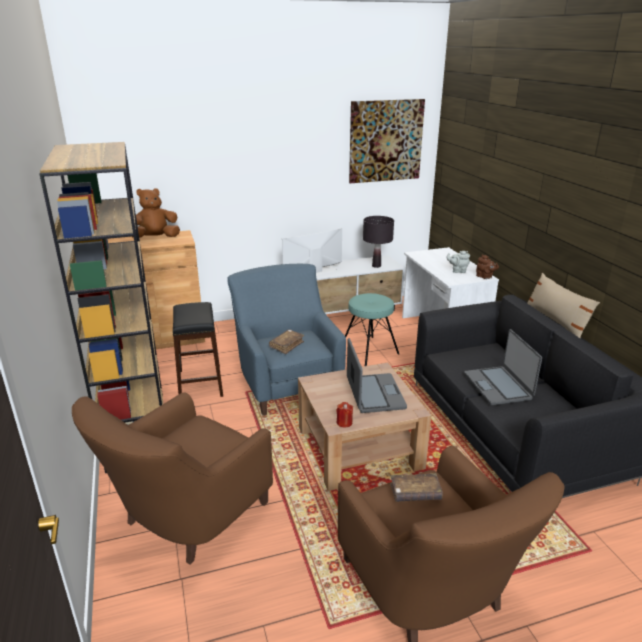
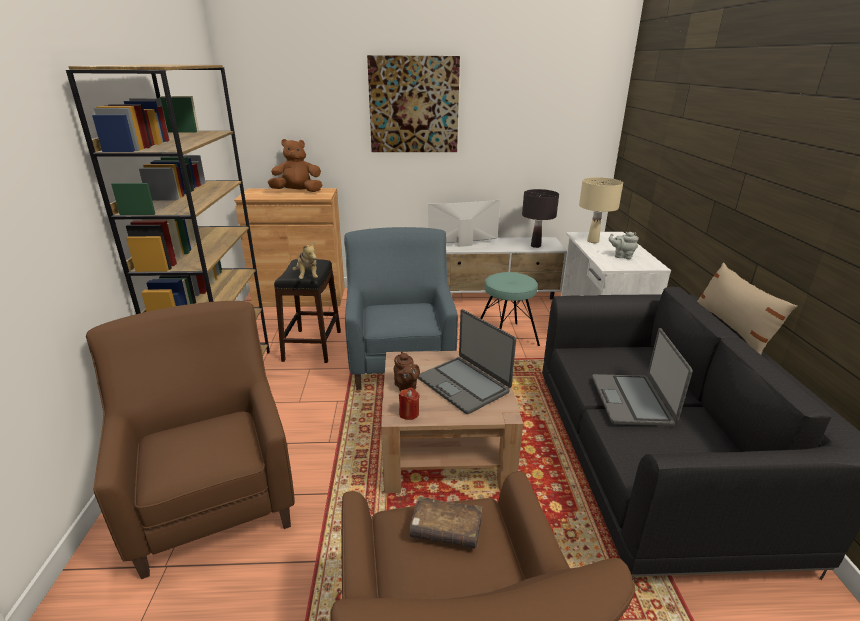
camera: 15 degrees right, 0 degrees up
brown armchair [72,392,273,564] -> brown armchair turned 105 degrees clockwise [86,301,295,579]
brown book [269,329,304,354] -> none
laptop [347,338,407,413] -> laptop turned 135 degrees clockwise [418,309,516,414]
picture [349,99,425,183] -> picture moved to [367,55,460,152]
brown teapot [476,254,499,279] -> brown teapot moved to [394,351,420,391]
none -> plush toy [292,241,318,279]
none -> beige table lamp [579,177,623,243]

